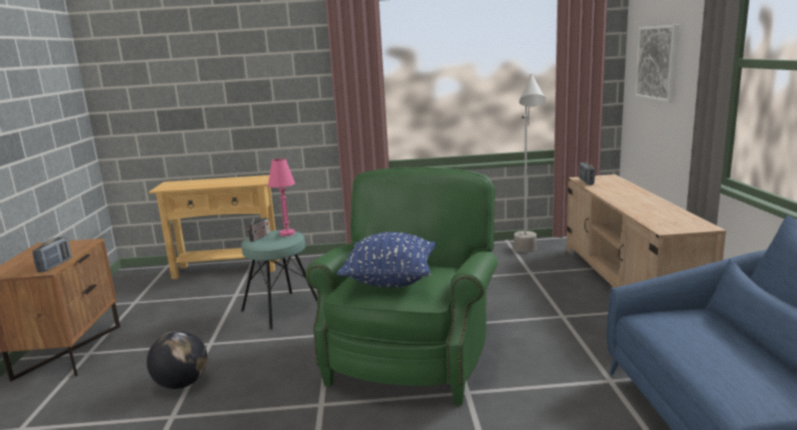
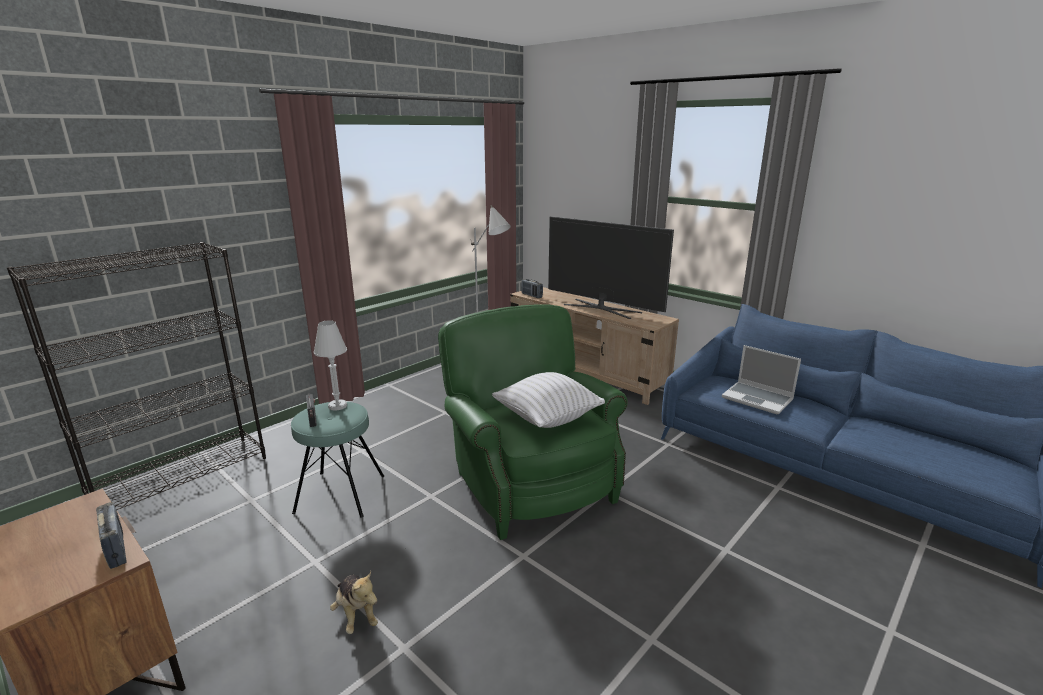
camera: 45 degrees left, 5 degrees up
globe [147,331,207,389] -> plush toy [330,571,378,634]
beige console table [149,175,279,279] -> black bookcase [7,242,266,510]
pink table lamp [268,158,295,236] -> white table lamp [314,320,347,411]
blue pillow [337,232,436,287] -> white pillow [492,372,605,428]
picture [635,24,679,102] -> none
none -> television [548,216,674,319]
none -> laptop [722,345,801,414]

